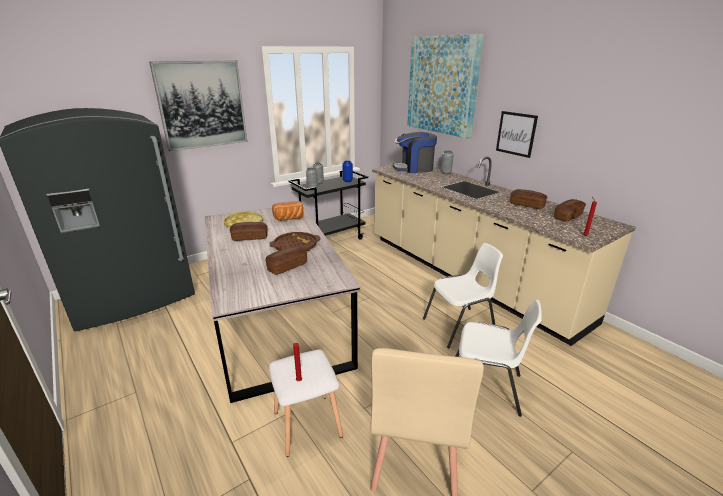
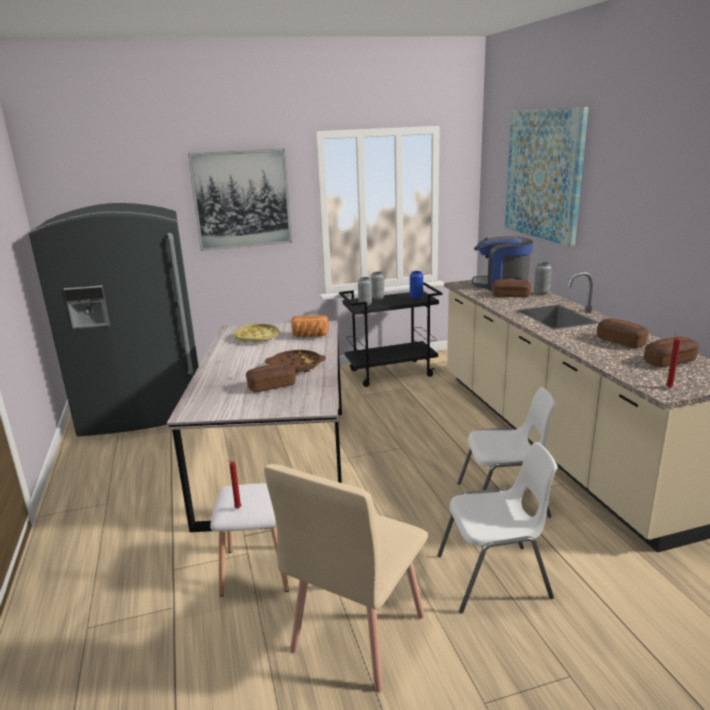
camera: 20 degrees right, 5 degrees down
bread [230,222,268,241] -> bread moved to [492,279,531,297]
white chair [455,299,542,417] -> white chair turned 45 degrees counterclockwise [437,442,558,614]
picture [496,111,538,158] -> none

